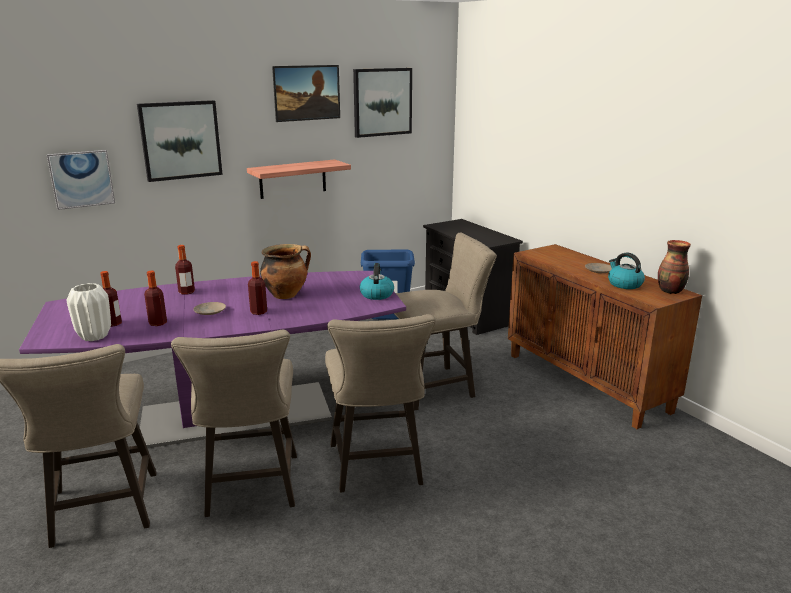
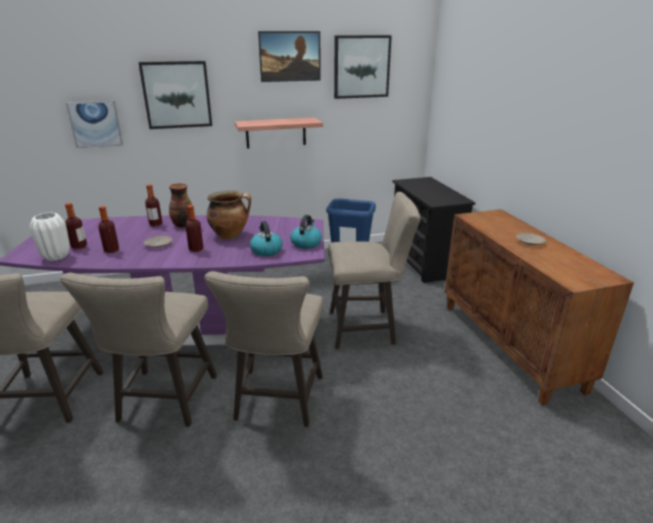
camera: 15 degrees right, 5 degrees up
kettle [608,253,645,289] -> kettle moved to [250,221,283,256]
vase [658,240,691,294] -> vase moved to [169,183,192,227]

